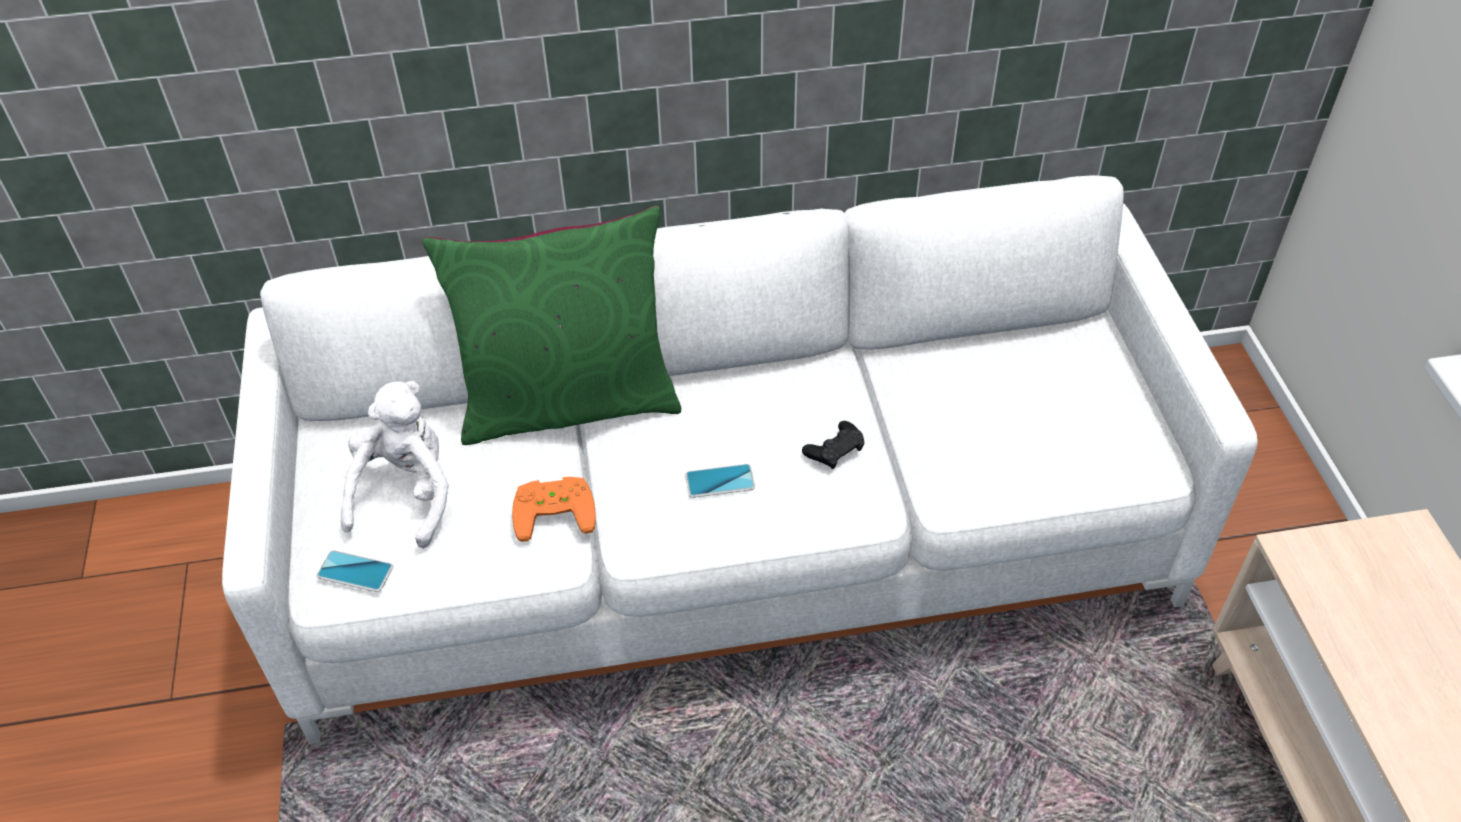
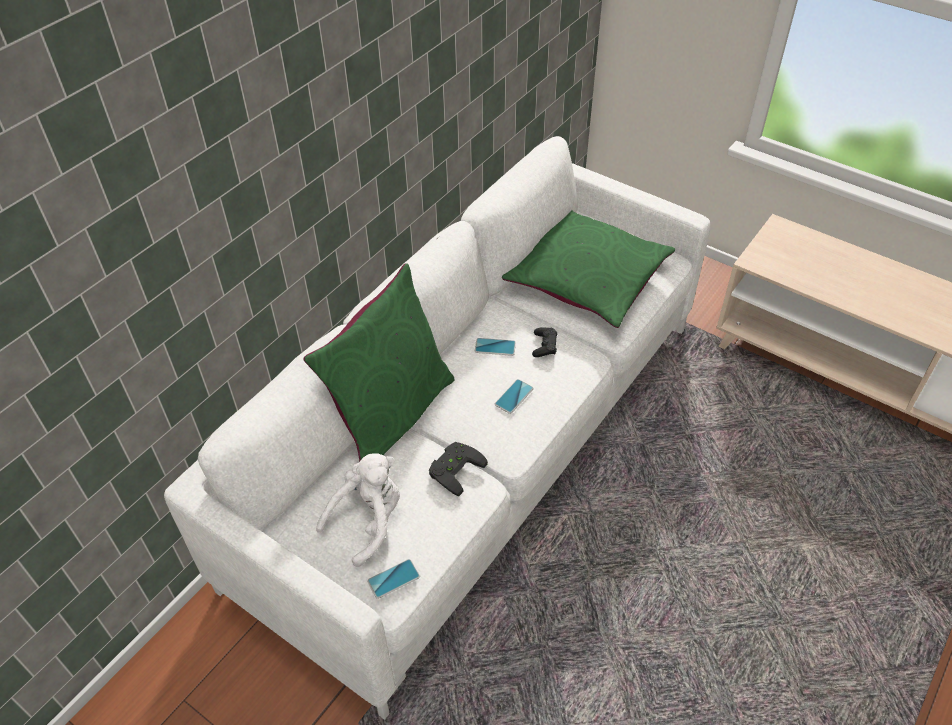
camera: 45 degrees left, 0 degrees up
white plush toy [341,381,449,549] -> white plush toy turned 75 degrees clockwise [316,453,400,567]
orange game controller [512,477,596,542] -> black game controller [429,442,488,496]
none -> phone [475,338,516,356]
none -> green pillow [502,210,675,328]

